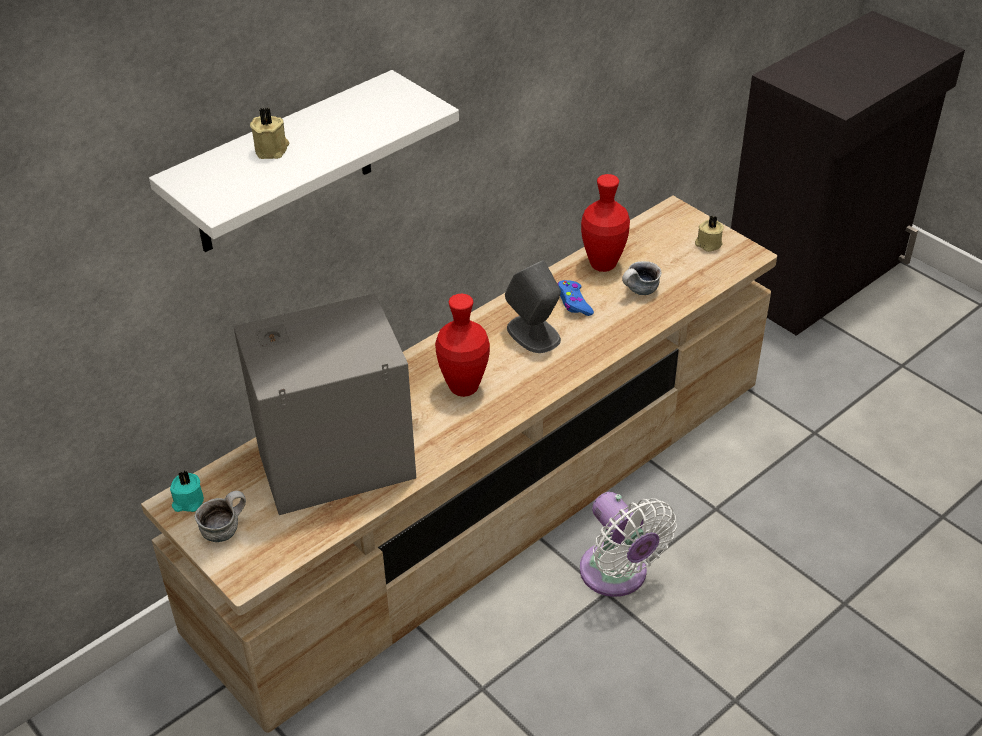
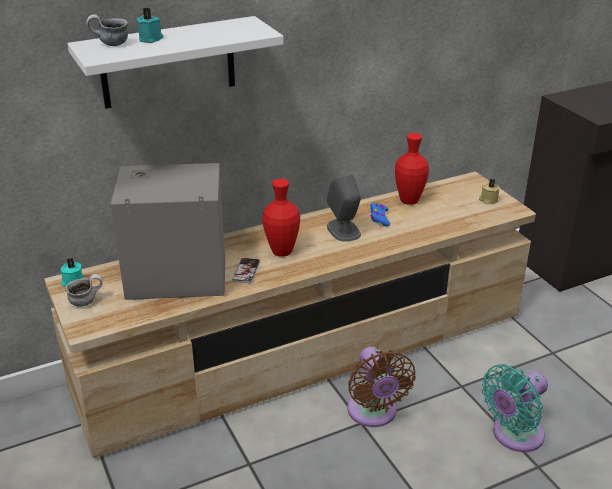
camera: 15 degrees right, 10 degrees down
beige candle [250,107,289,159] -> turquoise candle [137,8,164,43]
white fan [580,492,677,597] -> brown fan [348,347,416,427]
mug [622,261,661,295] -> mug moved to [86,14,128,46]
none -> phone [232,258,260,283]
none -> turquoise fan [482,364,548,452]

